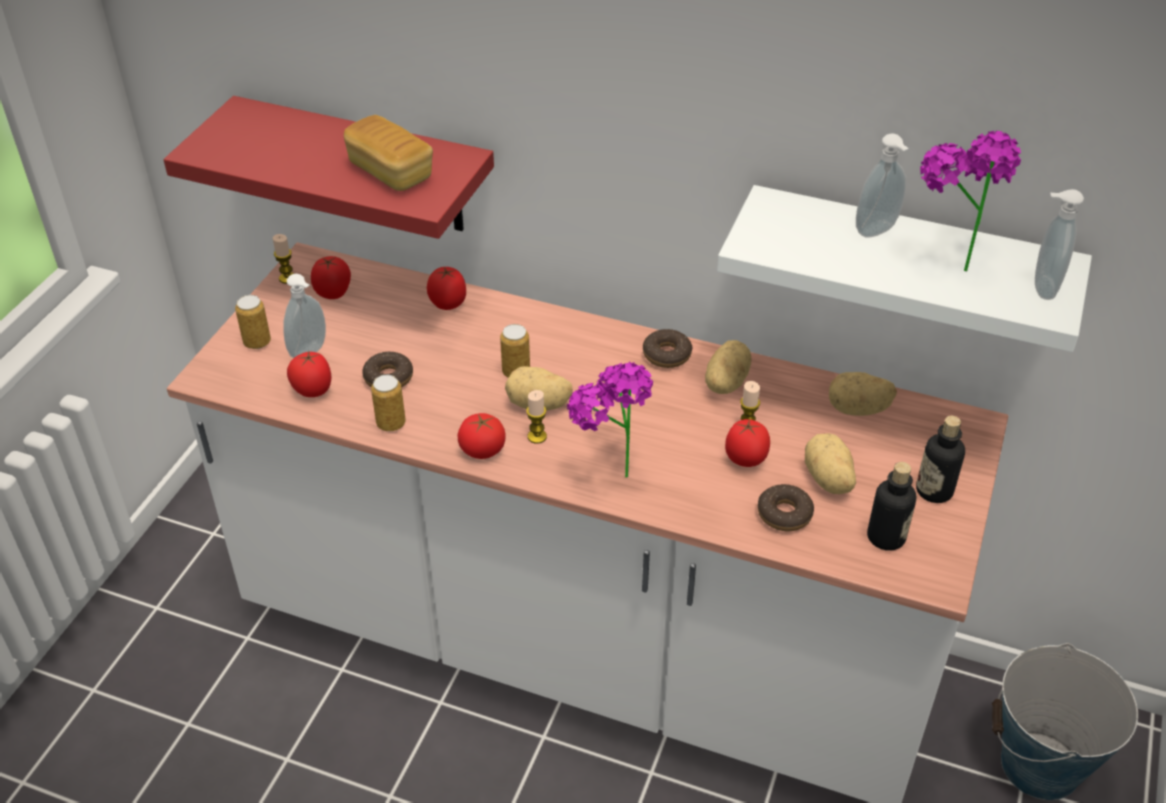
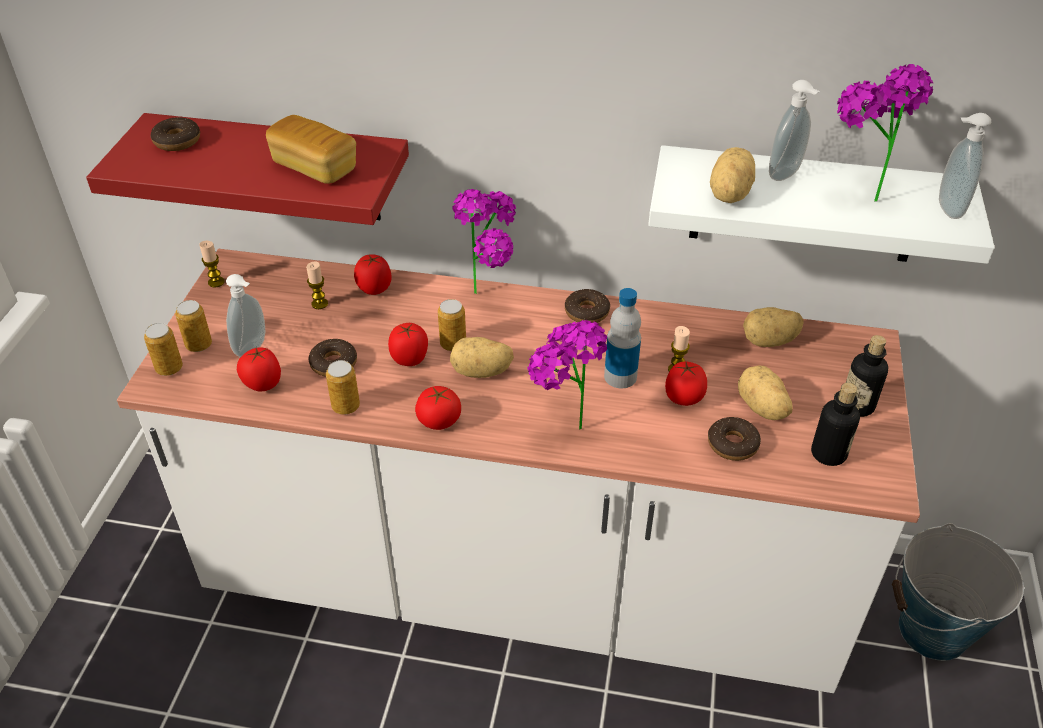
camera: 10 degrees left, 0 degrees up
tomato [311,256,351,299] -> tomato moved to [388,323,428,366]
candle [526,390,547,444] -> candle moved to [306,262,328,309]
potato [705,340,751,394] -> potato moved to [710,147,755,203]
none -> can [144,323,183,376]
none -> donut [151,117,200,151]
none -> potted plant [453,189,516,294]
none -> bottle [604,288,641,388]

